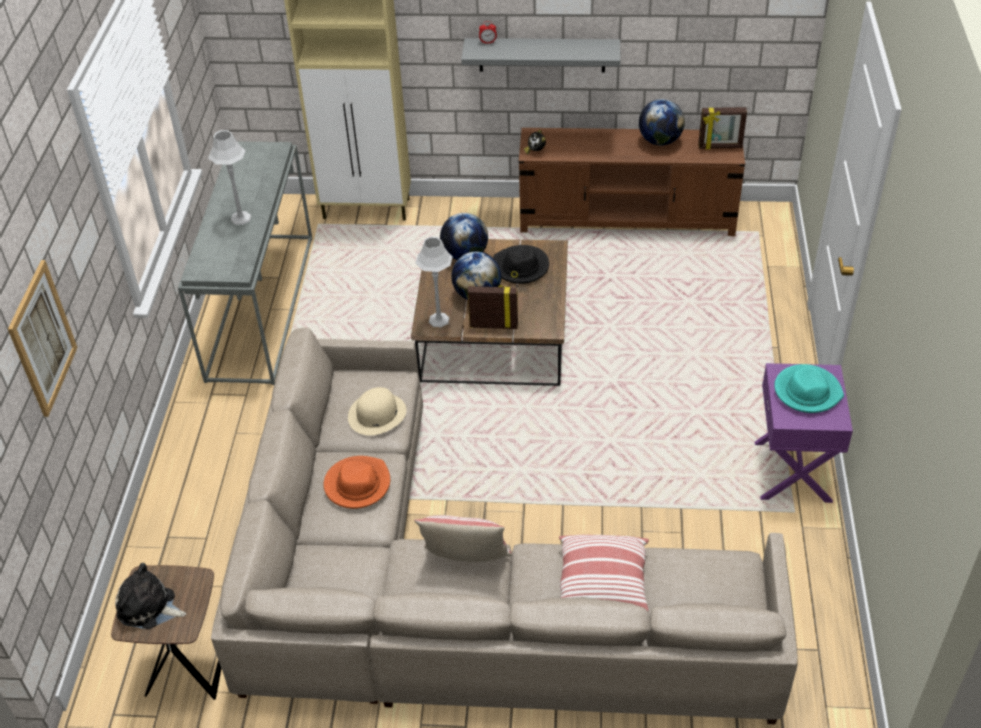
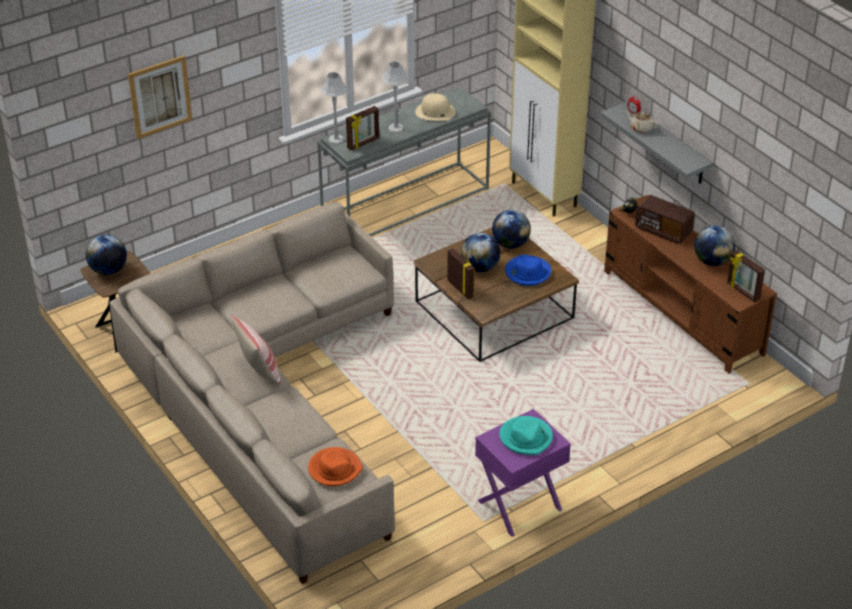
camera: 50 degrees right, 5 degrees down
plush toy [115,563,186,629] -> globe [86,234,127,275]
orange hat [324,456,390,509] -> orange hat moved to [308,447,363,486]
beige hat [348,387,406,435] -> beige hat moved to [415,93,456,121]
grey table lamp [415,237,453,327] -> grey table lamp moved to [320,72,348,144]
black hat [493,245,549,284] -> blue hat [505,254,551,286]
pillow [559,535,649,611] -> none
none -> picture frame [346,106,379,150]
none -> beige teapot [625,111,658,133]
none -> radio [635,195,695,244]

